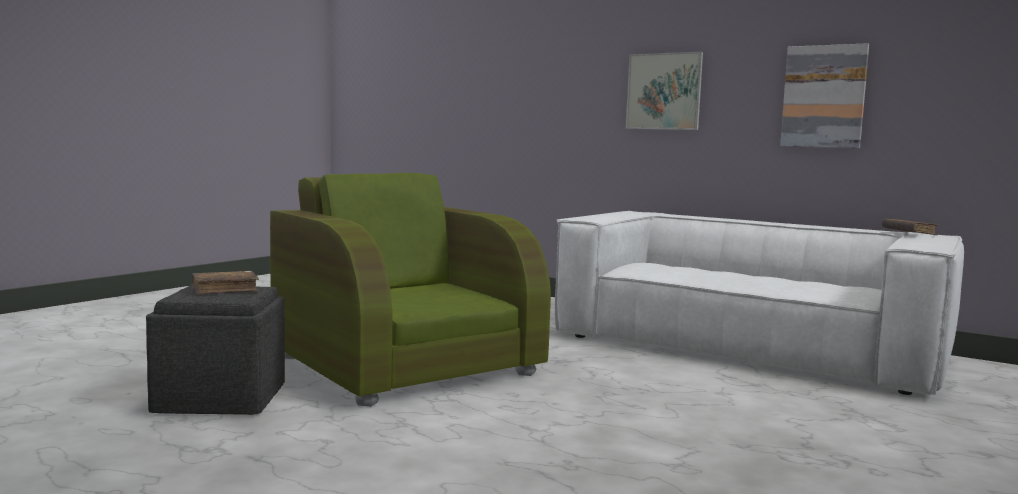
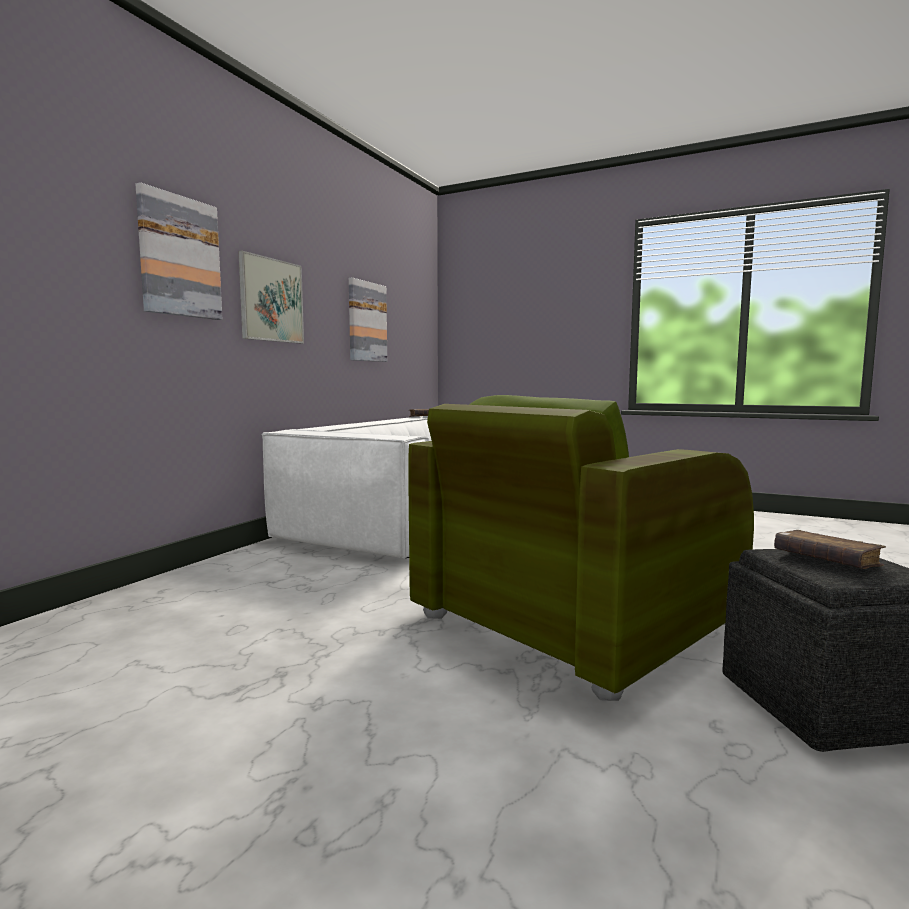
camera: 95 degrees left, 0 degrees up
none -> picture [135,182,222,320]

